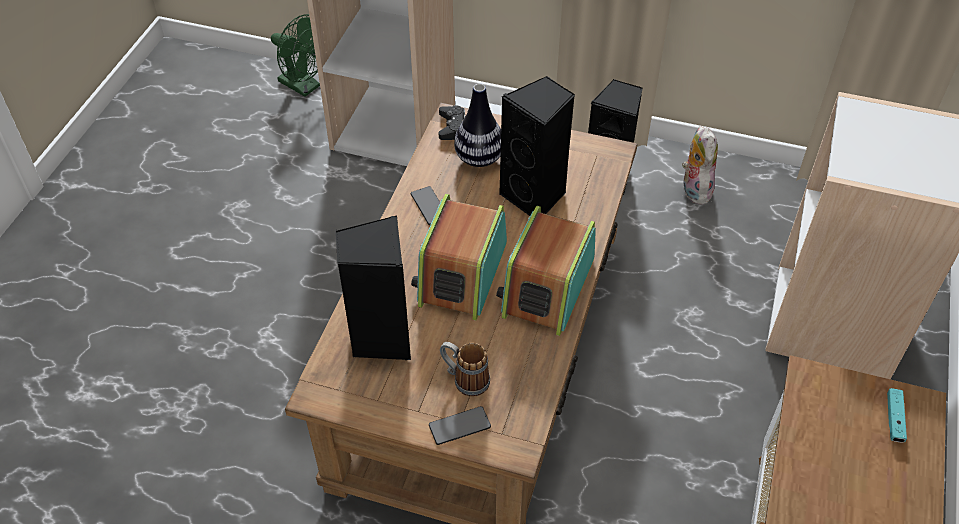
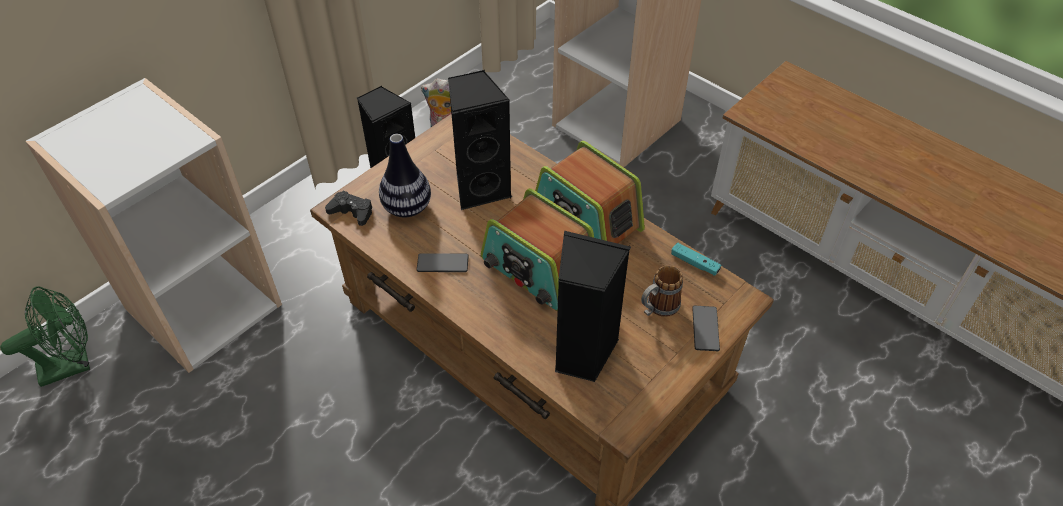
camera: 65 degrees left, 0 degrees up
turquoise game controller [887,388,907,443] -> turquoise game controller moved to [671,243,721,276]

